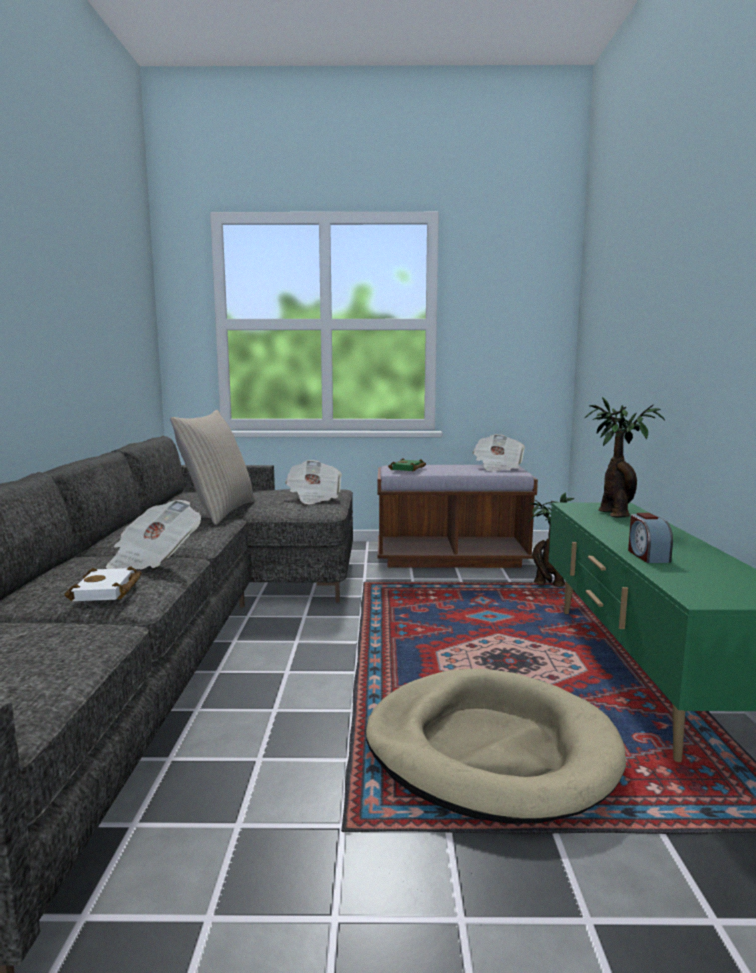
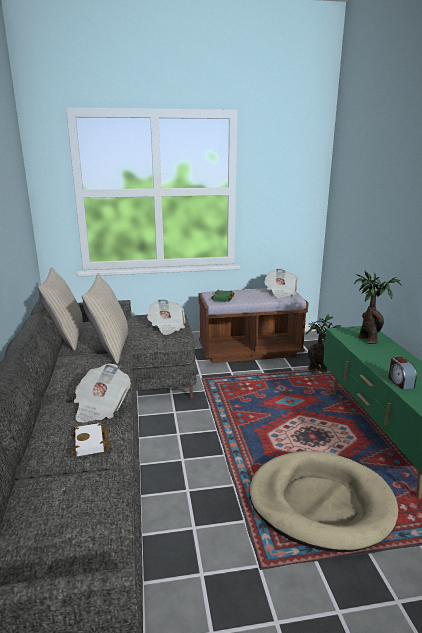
camera: 10 degrees left, 10 degrees up
none -> beige pillow [38,267,83,351]

